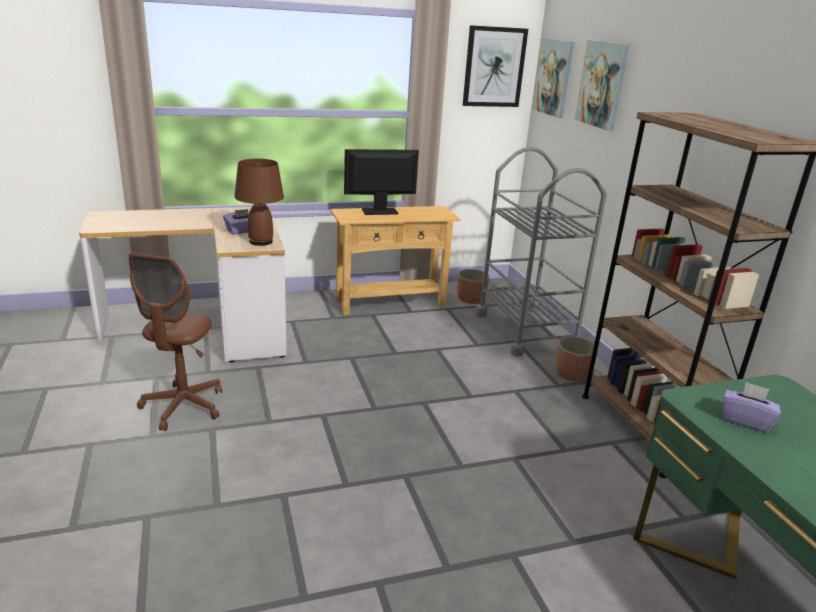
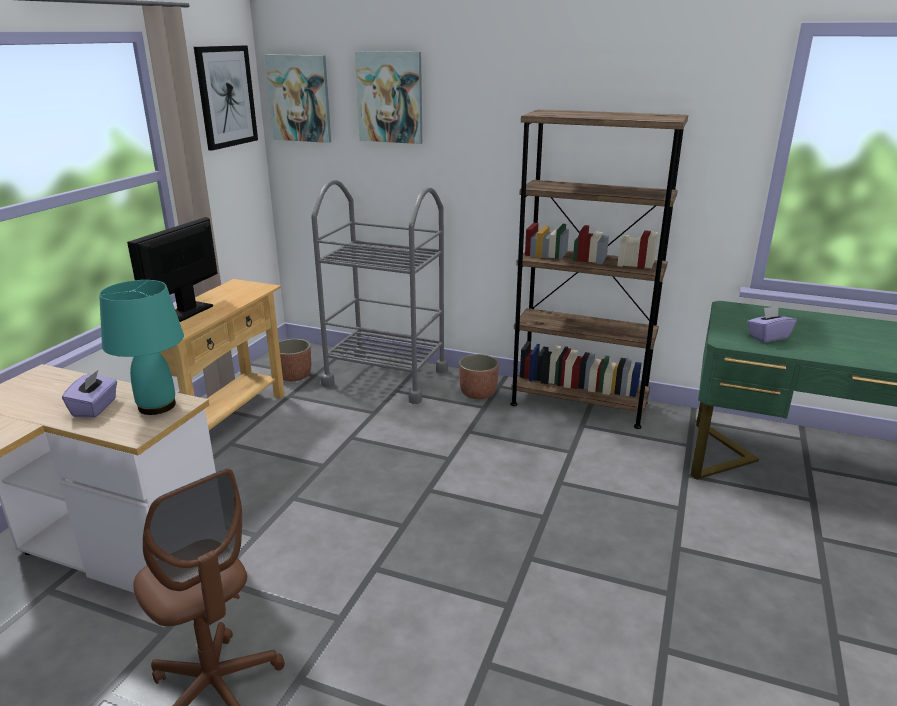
camera: 50 degrees left, 0 degrees up
brown table lamp [234,158,284,246] -> turquoise table lamp [99,280,184,415]

